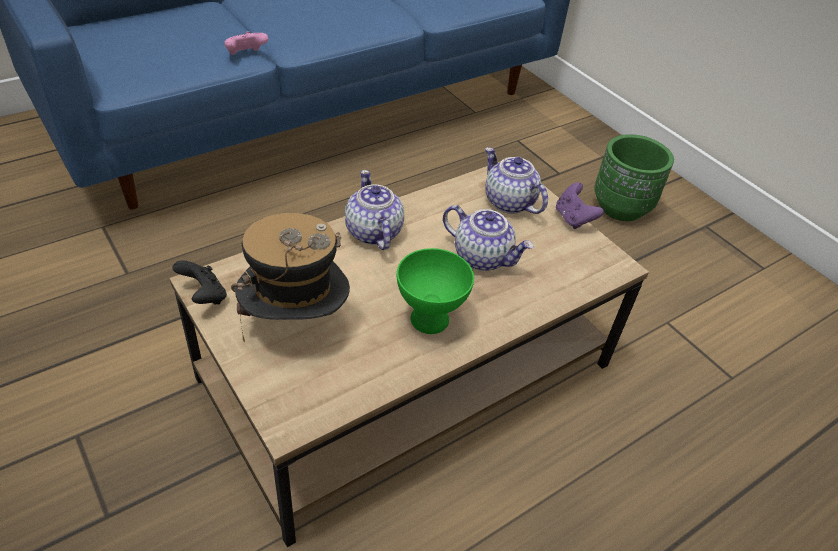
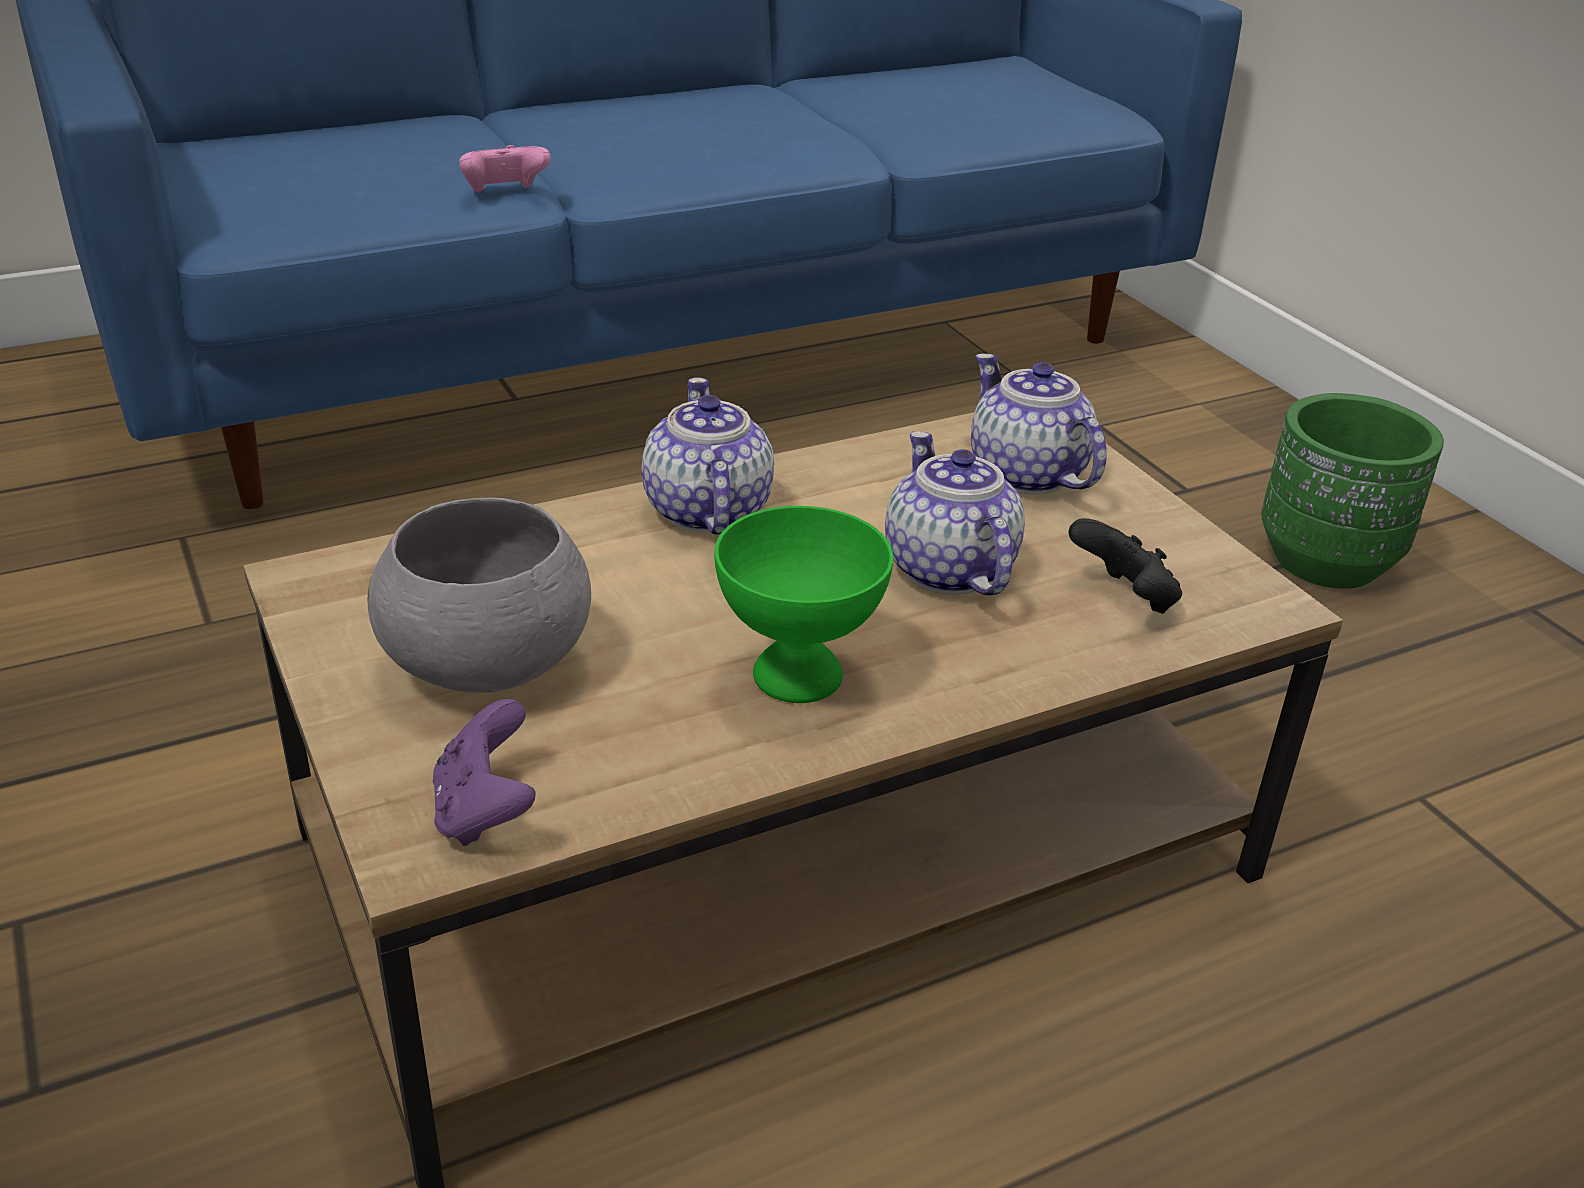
camera: 10 degrees right, 10 degrees down
black game controller [172,260,227,305] -> black game controller moved to [1069,518,1182,614]
hat [231,213,350,342] -> grey bowl [368,498,591,693]
teapot [443,205,534,271] -> teapot turned 150 degrees counterclockwise [885,431,1025,596]
purple game controller [556,182,604,229] -> purple game controller moved to [433,699,536,846]

